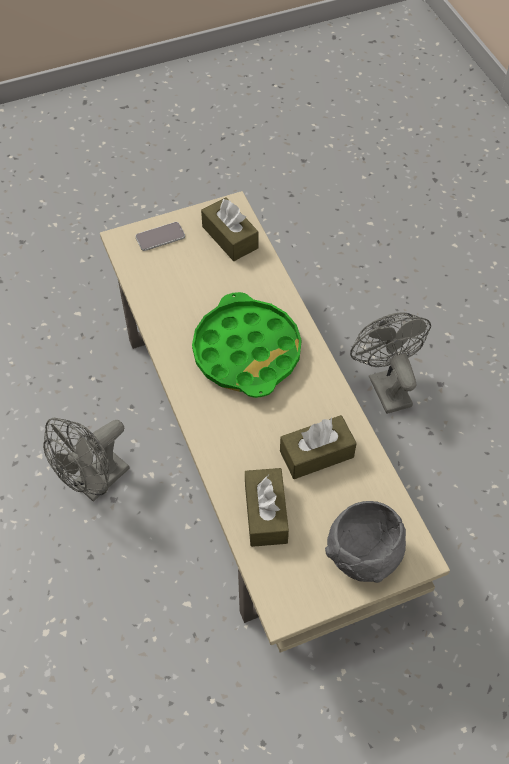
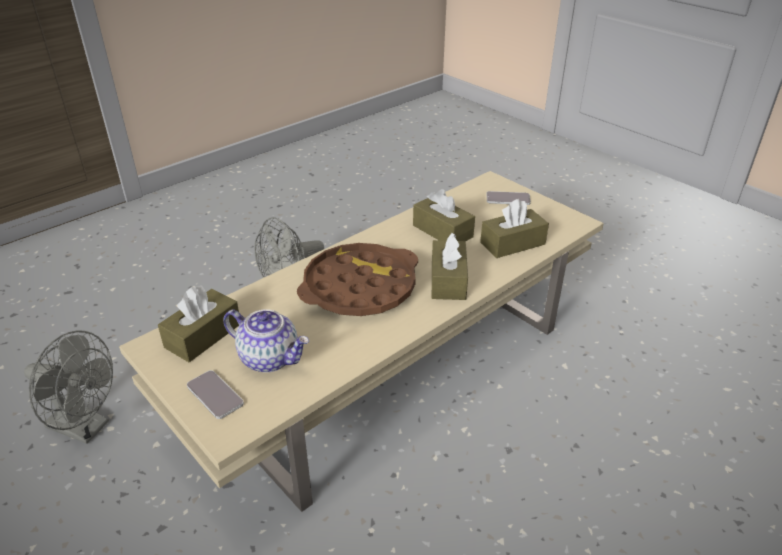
camera: 110 degrees left, 20 degrees down
grey fan [43,418,129,502] -> grey fan moved to [24,331,113,444]
green tray [192,292,302,398] -> brown tray [297,243,418,316]
grey bowl [325,501,406,583] -> phone [486,191,531,205]
none -> teapot [223,309,309,372]
none -> brown tissue box [432,233,468,300]

